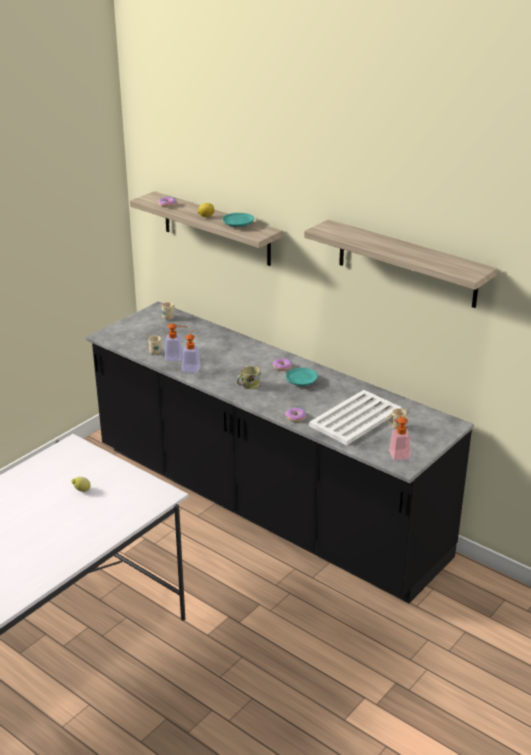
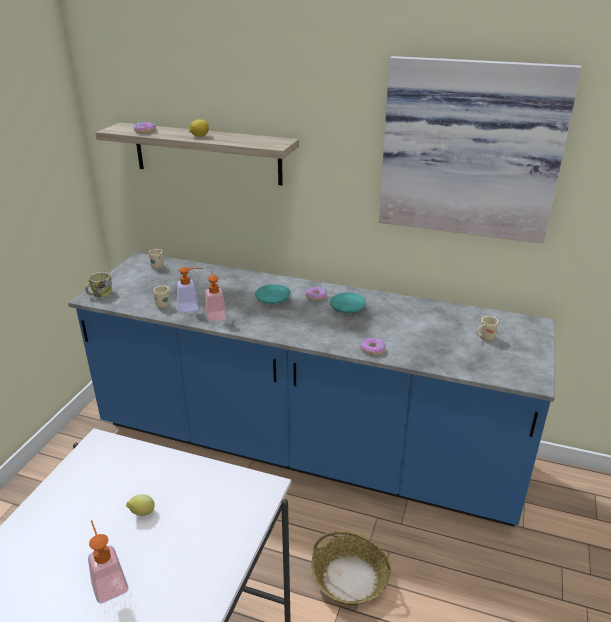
camera: 20 degrees left, 0 degrees up
black counter [86,302,474,603] -> blue counter [68,252,555,527]
turquoise plate [222,213,254,227] -> turquoise plate moved to [255,284,291,304]
mug [236,366,261,389] -> mug moved to [85,272,112,297]
shelf [304,219,498,308] -> picture [379,56,582,244]
white tray [309,390,401,445] -> none
soap dispenser [389,411,411,460] -> soap dispenser moved to [88,520,128,604]
none -> basket [311,531,391,605]

